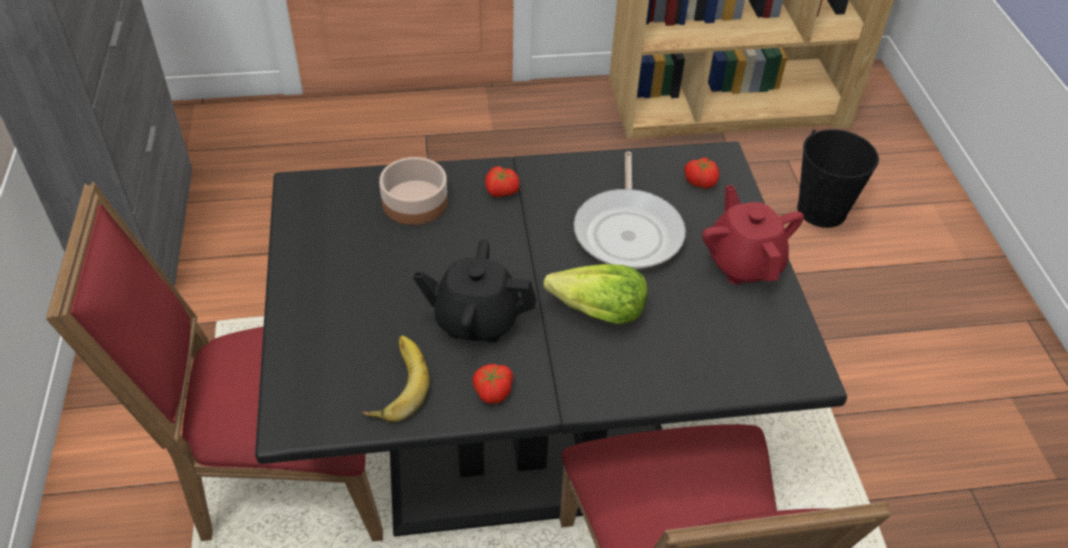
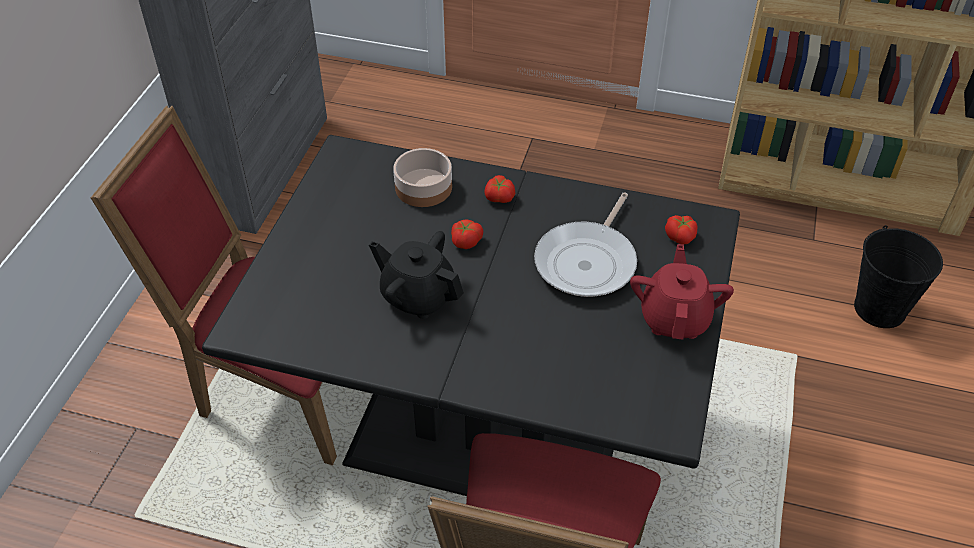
camera: 25 degrees right, 0 degrees up
banana [361,335,430,422] -> none
tomato [472,364,514,404] -> tomato moved to [451,220,483,249]
lettuce [544,264,648,325] -> none

